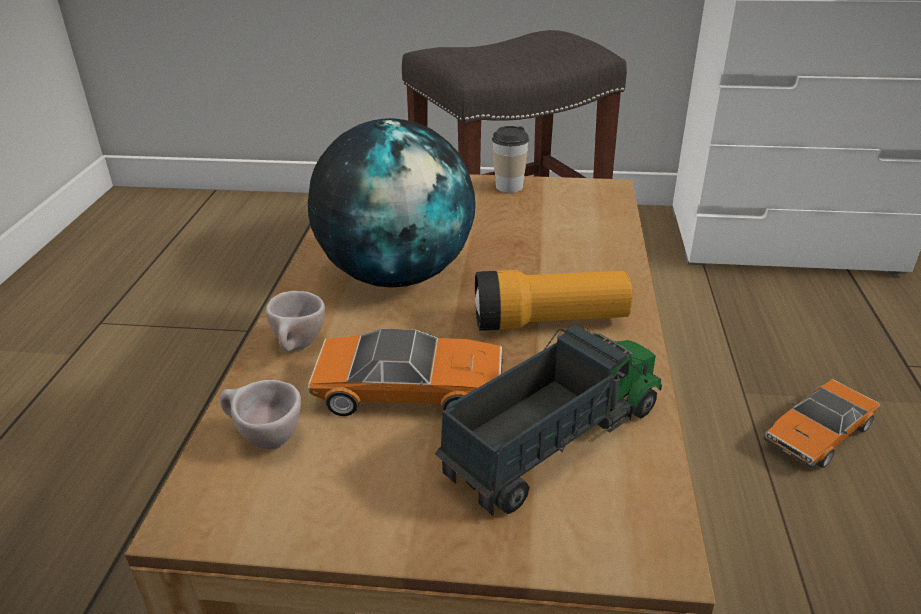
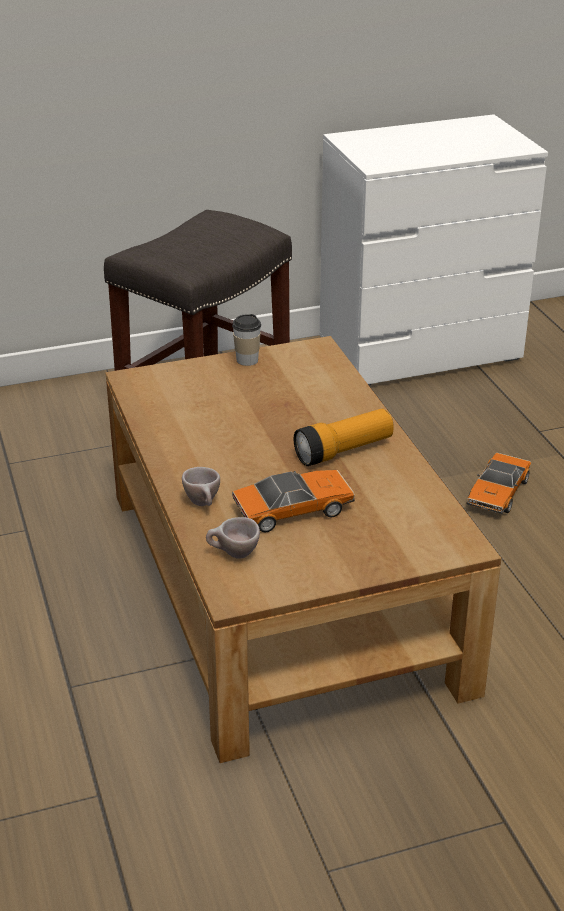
camera: 25 degrees left, 0 degrees up
globe [308,118,476,287] -> none
toy truck [435,325,662,517] -> none

